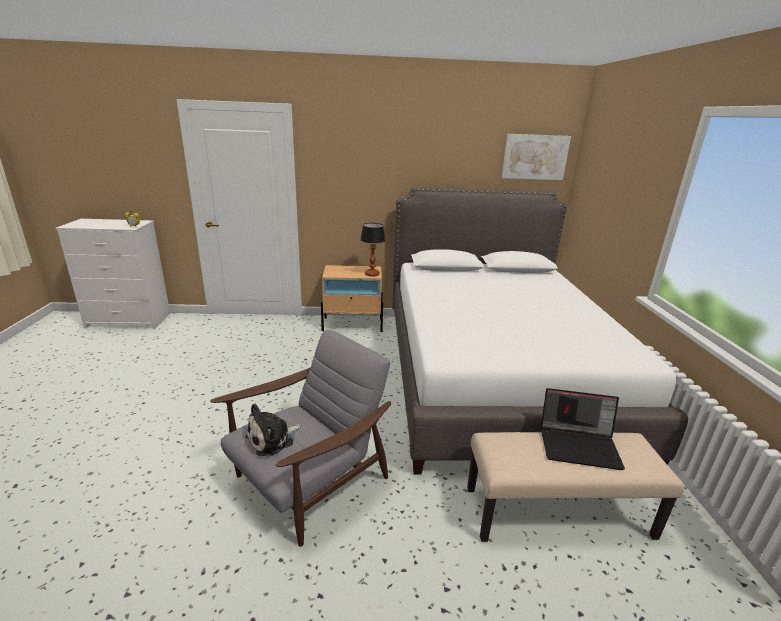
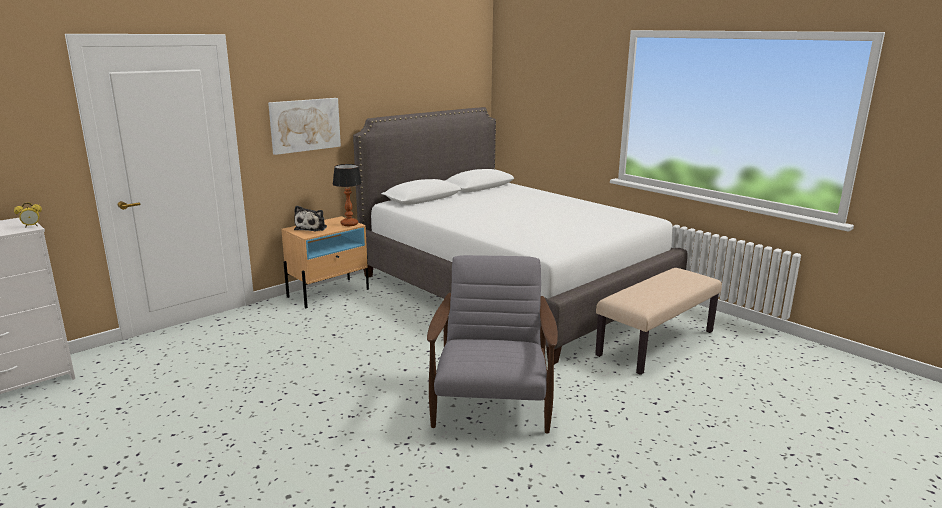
camera: 40 degrees left, 5 degrees down
plush toy [245,404,301,456] -> plush toy moved to [294,206,327,232]
picture [501,134,571,180] -> picture moved to [268,98,341,155]
laptop [541,388,625,470] -> none

